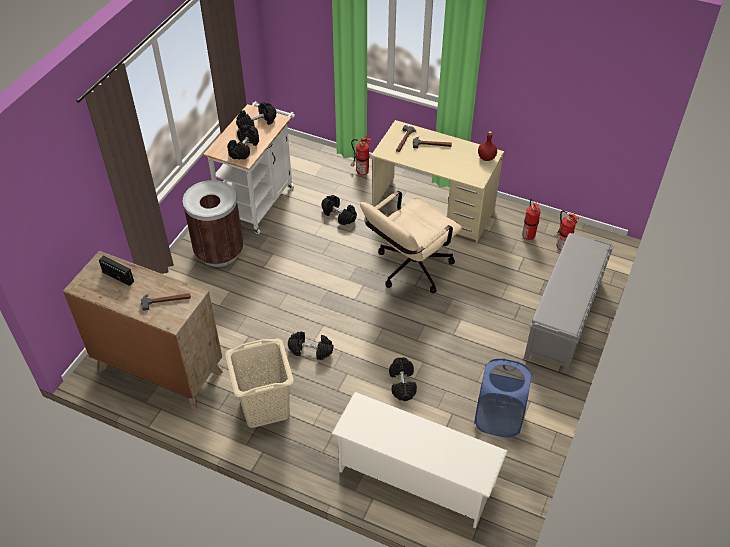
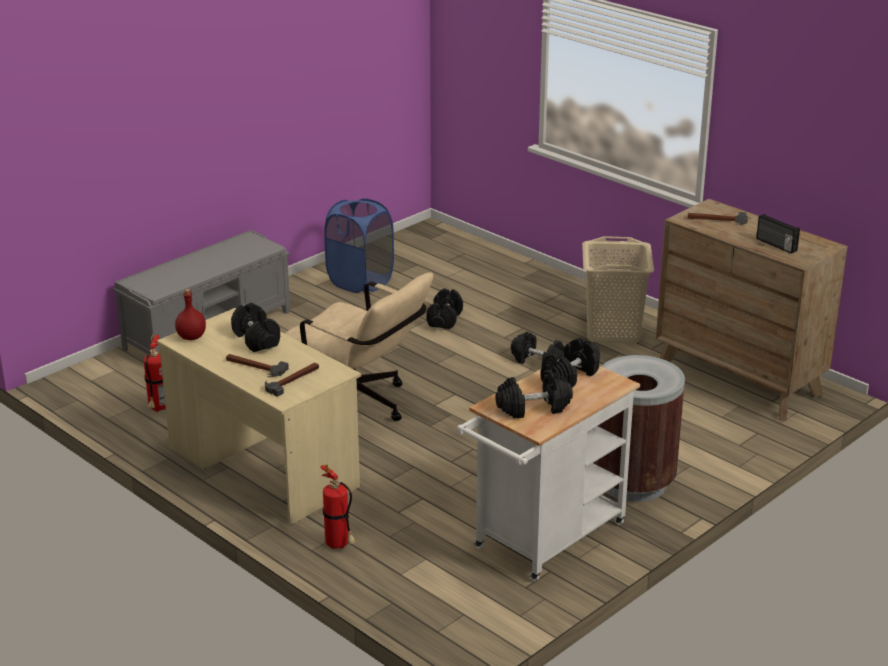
camera: 160 degrees left, 20 degrees down
black dumbbell [321,195,357,225] -> black dumbbell moved to [231,303,280,352]
white shoe rack [332,392,507,529] -> none
beige office chair [360,191,462,293] -> beige office chair turned 60 degrees clockwise [285,272,433,421]
fire extinguisher [554,210,579,250] -> none

